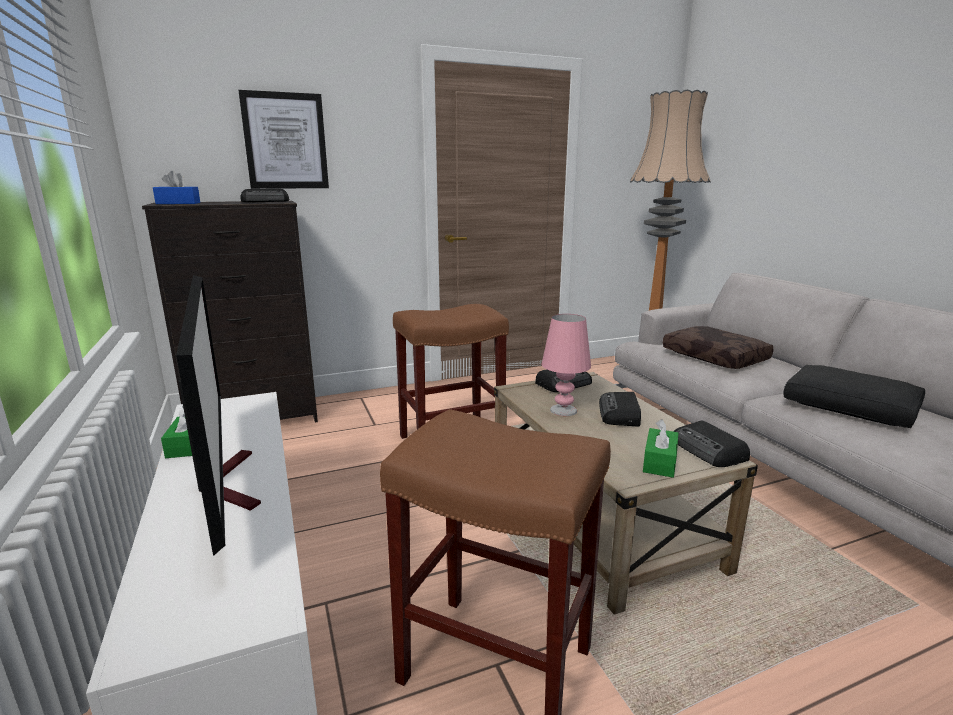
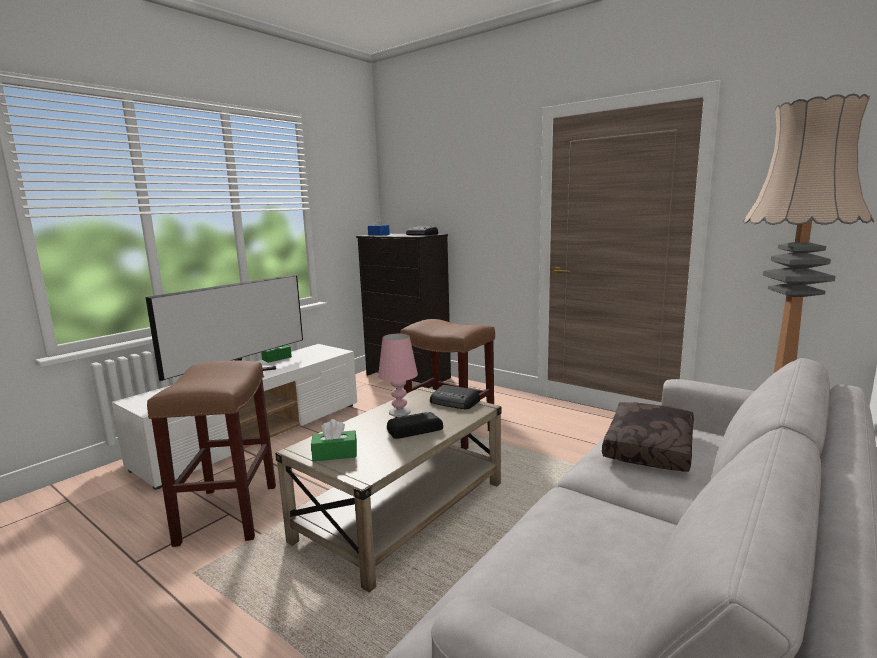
camera: 60 degrees right, 5 degrees down
picture [238,90,329,189] -> none
radio [673,420,750,467] -> none
black pillow [783,365,925,428] -> none

